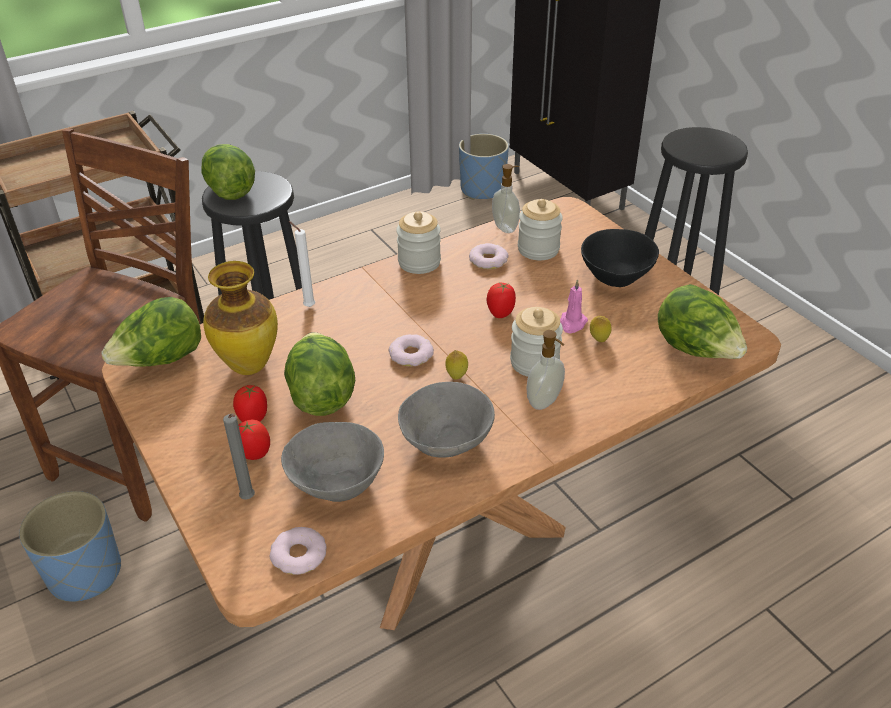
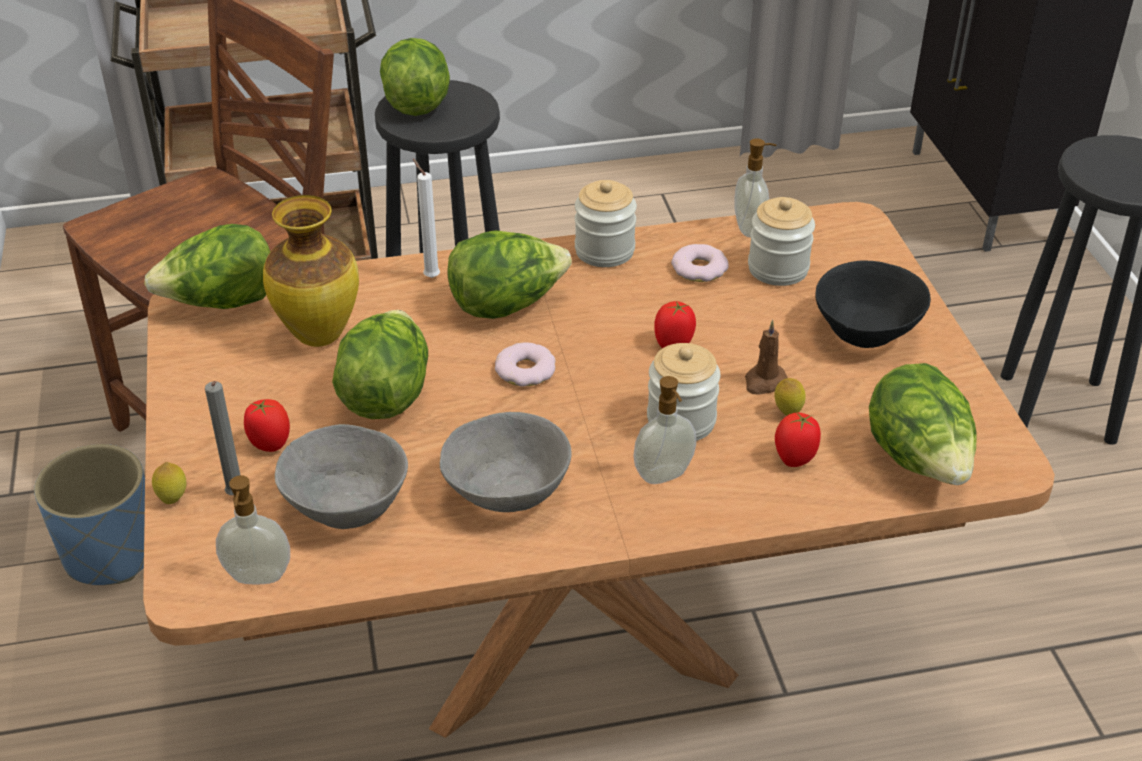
camera: 20 degrees right, 0 degrees up
tomato [233,385,267,422] -> tomato moved to [775,412,821,467]
donut [270,527,326,575] -> soap dispenser [216,475,290,584]
lemon [445,350,468,379] -> lemon moved to [152,462,186,504]
blue planter [459,134,509,200] -> none
pink candle [560,279,588,333] -> brown candle [745,320,788,394]
none -> lettuce [447,230,572,319]

